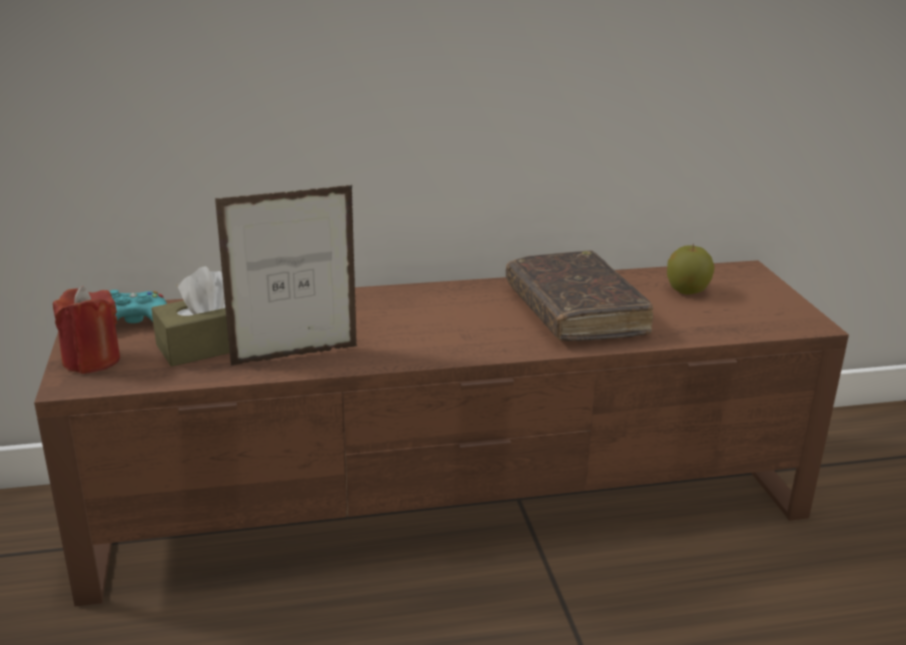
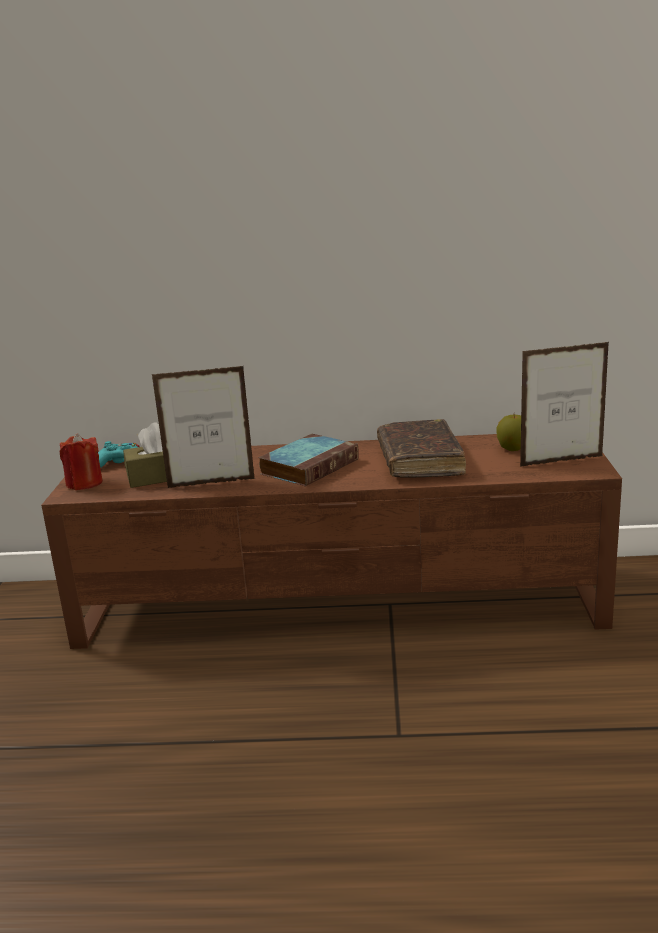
camera: 15 degrees right, 5 degrees down
none -> book [258,434,359,486]
none -> picture frame [520,342,609,467]

